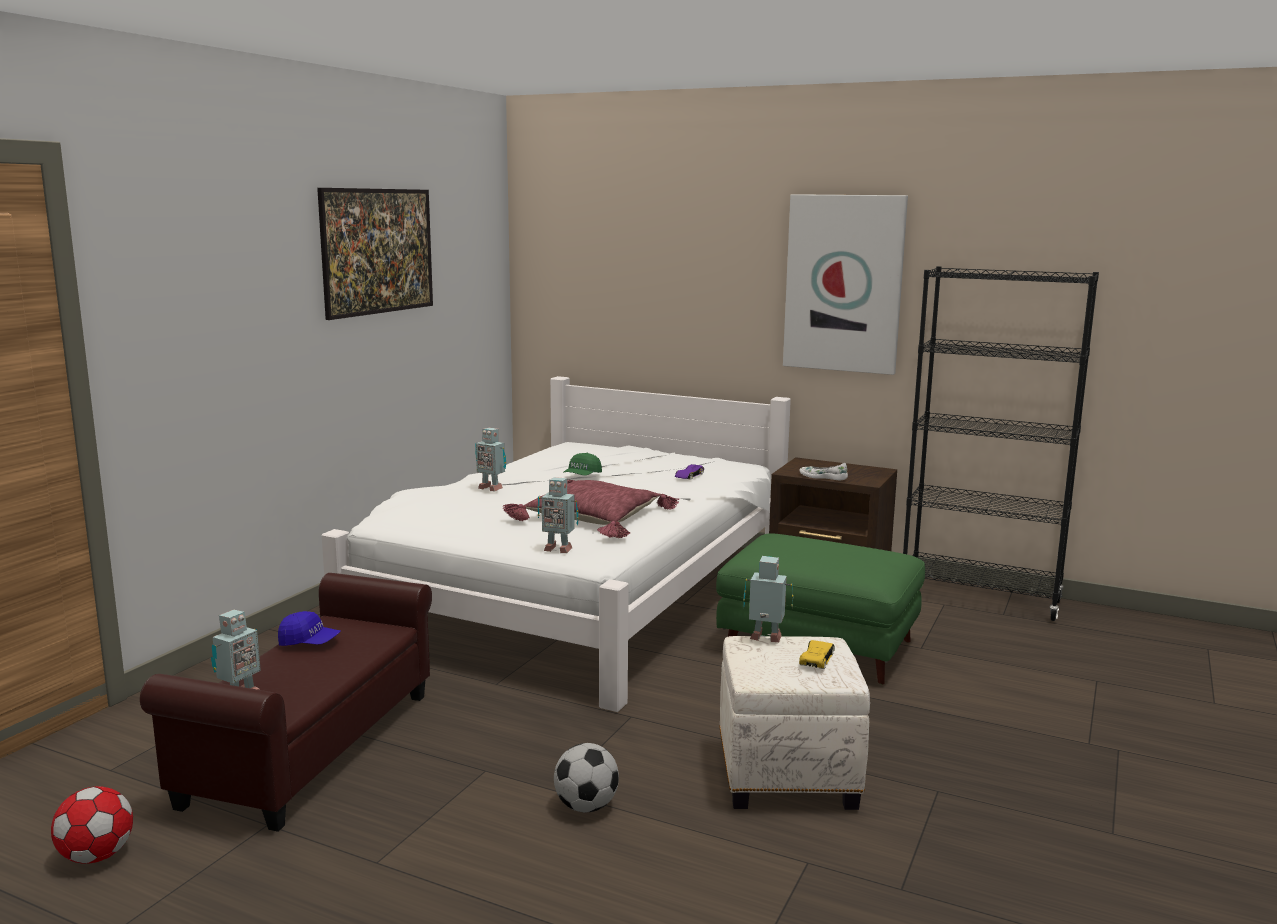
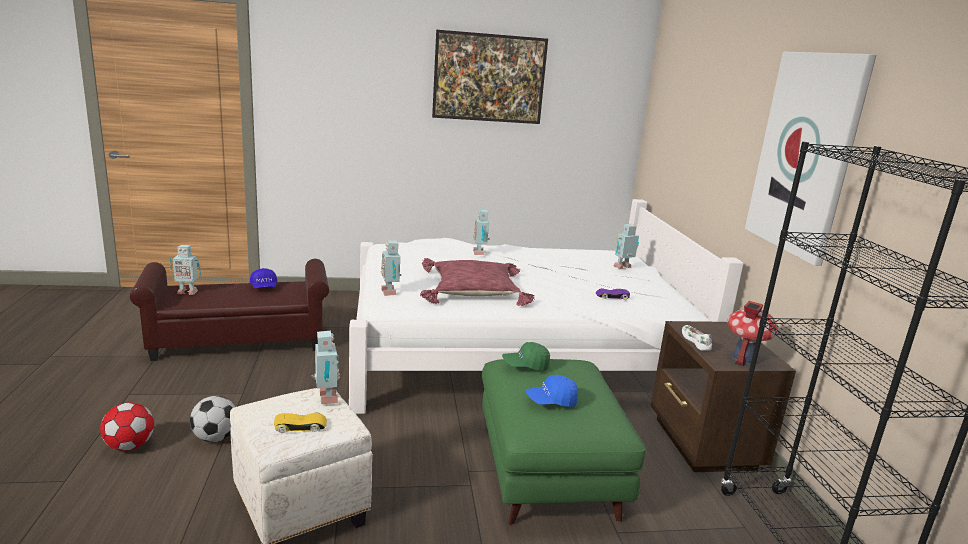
camera: 55 degrees right, 5 degrees up
football [51,786,133,864] -> football moved to [100,402,154,451]
green cap [563,453,602,476] -> green cap moved to [502,342,550,371]
none -> blue cap [526,375,578,407]
none -> toy robot [614,224,639,269]
none -> toy house [728,301,778,366]

